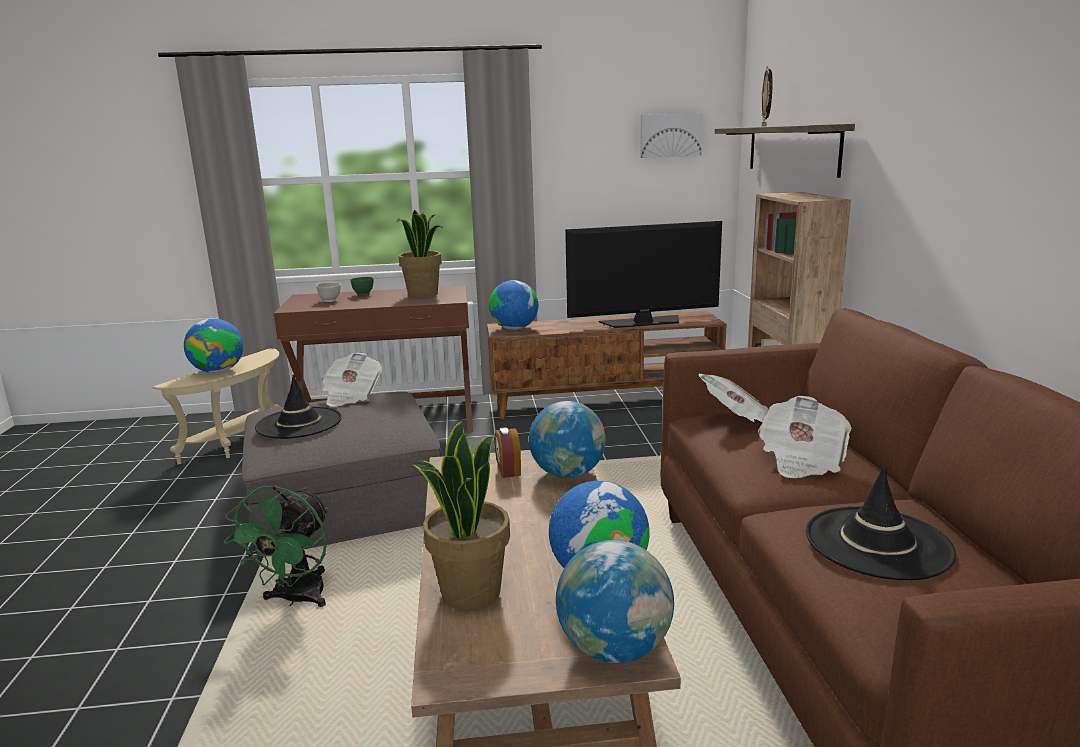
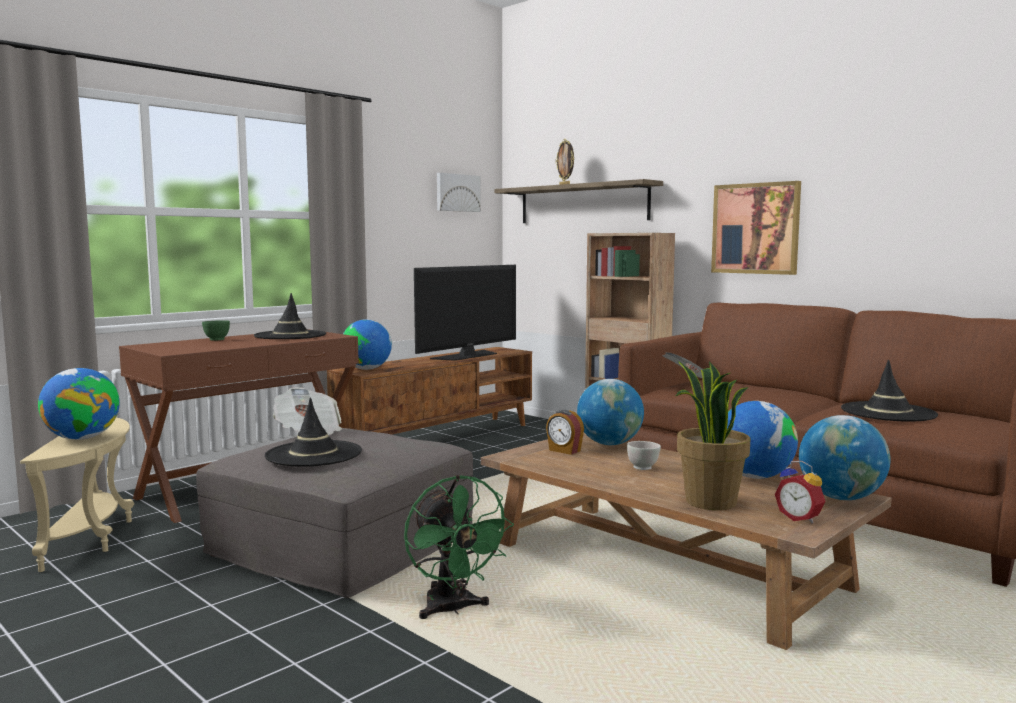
camera: 40 degrees left, 10 degrees down
white bowl [316,282,341,302] -> white bowl moved to [627,441,661,470]
potted plant [396,209,443,298] -> black hat [254,293,326,339]
newspaper [758,396,851,478] -> none
none -> picture [711,181,801,275]
none -> alarm clock [775,461,826,523]

